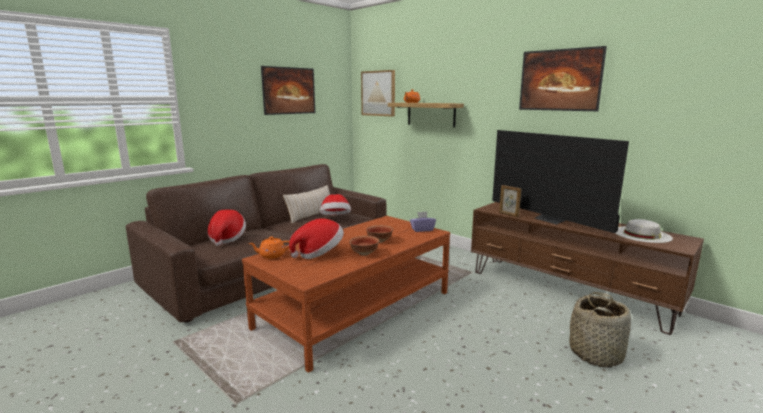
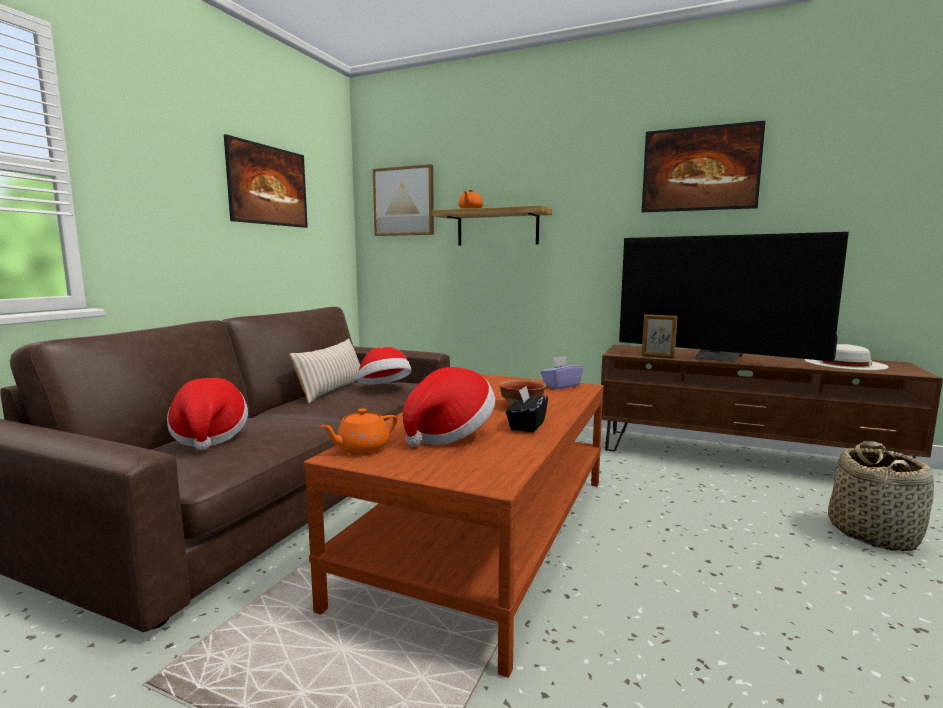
camera: 20 degrees left, 5 degrees down
bowl [349,236,379,256] -> black tissue box [506,386,548,432]

